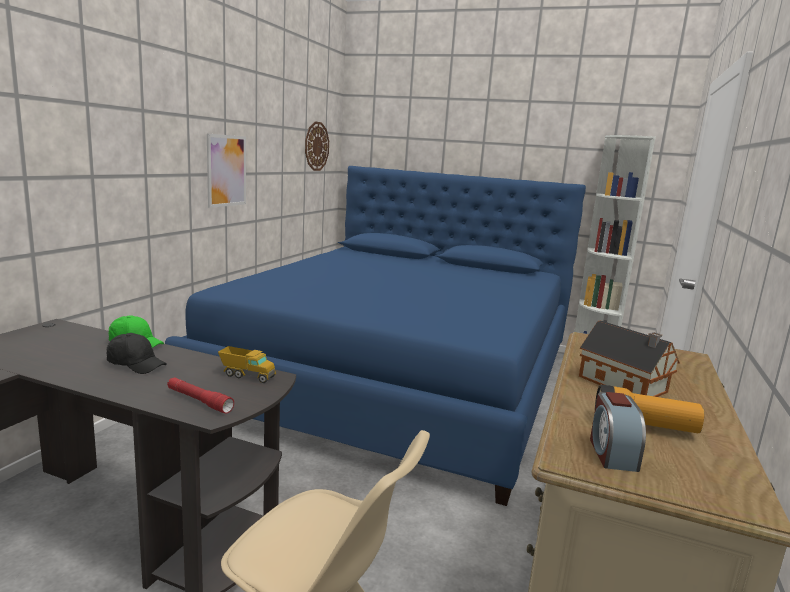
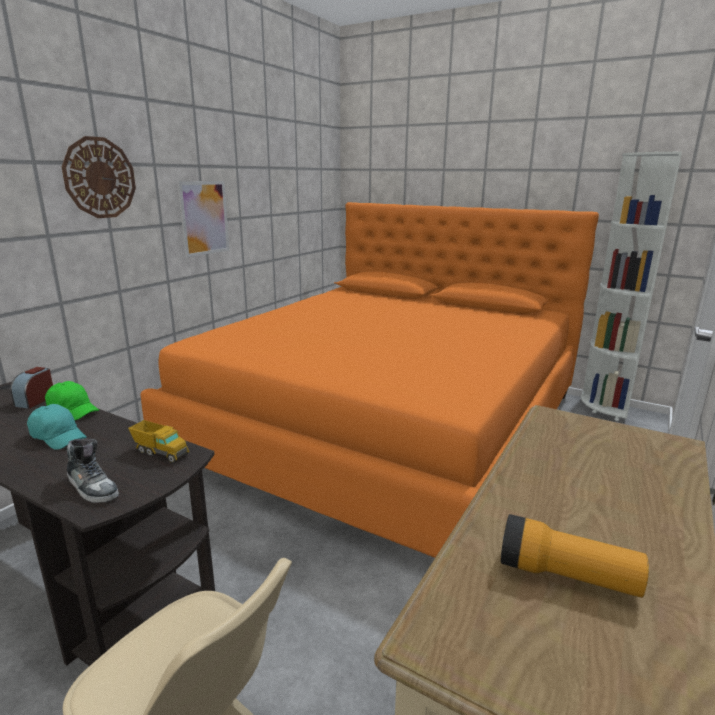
camera: 10 degrees right, 5 degrees up
black cap [107,333,167,374] -> turquoise cap [27,404,86,450]
blue bed [165,166,586,506] -> orange bed [140,202,599,558]
red flashlight [167,378,234,413] -> shoe [67,439,119,503]
wall clock [305,121,329,171] -> wall clock moved to [62,136,136,218]
toy house [579,320,680,397] -> none
alarm clock [590,392,646,472] -> alarm clock moved to [10,367,53,409]

